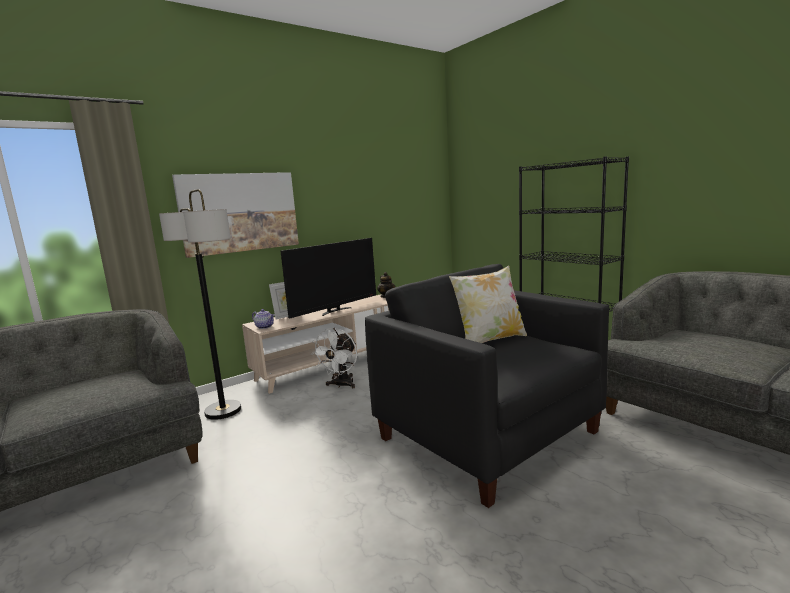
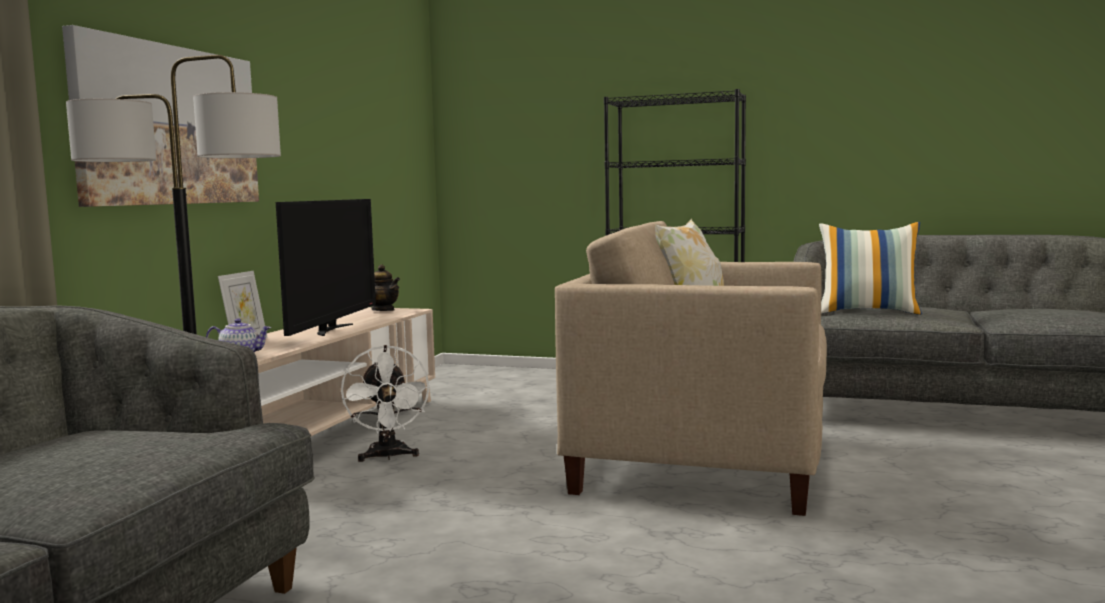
camera: 35 degrees left, 5 degrees down
black armchair [365,264,609,508] -> beige armchair [555,221,827,516]
none -> pillow [819,222,922,315]

